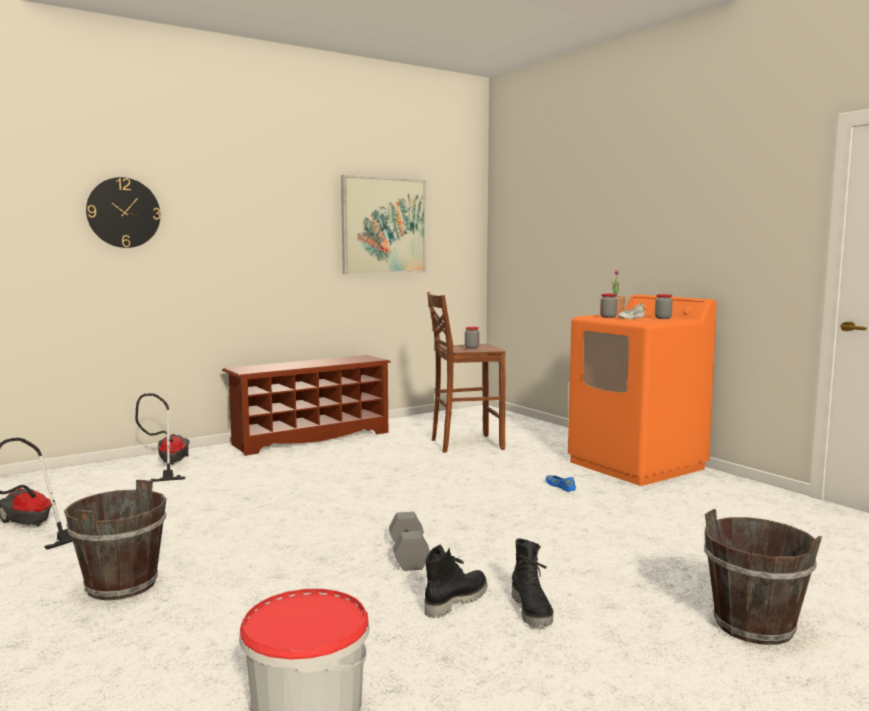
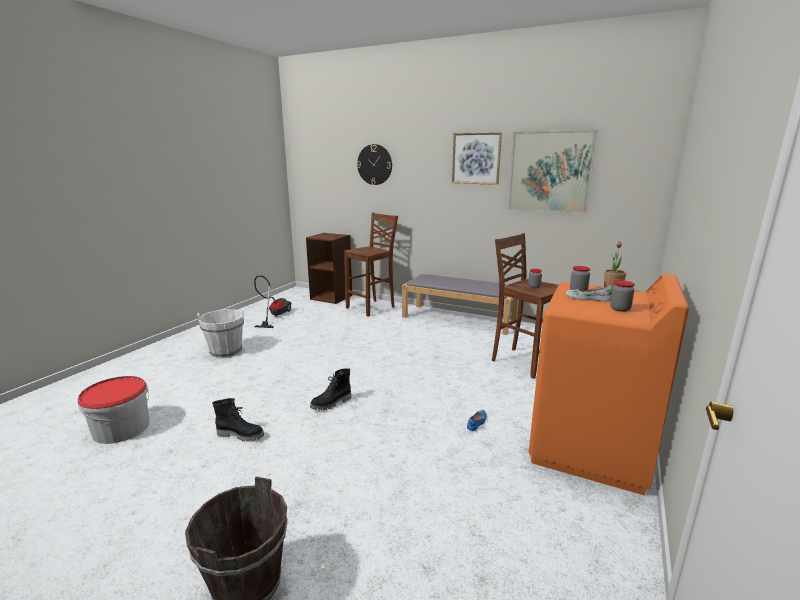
camera: 60 degrees right, 10 degrees up
brown bucket [64,480,166,601] -> white bucket [197,309,244,358]
vacuum cleaner [135,393,190,482] -> brown stool [344,212,398,317]
brown shoe rack [222,355,391,456] -> grey bench [402,274,518,335]
grey dumbbell [389,512,430,571] -> none
black boot [512,539,554,627] -> black boot moved to [310,368,351,410]
none -> brown bookcase [306,233,353,304]
none -> picture [452,132,502,185]

